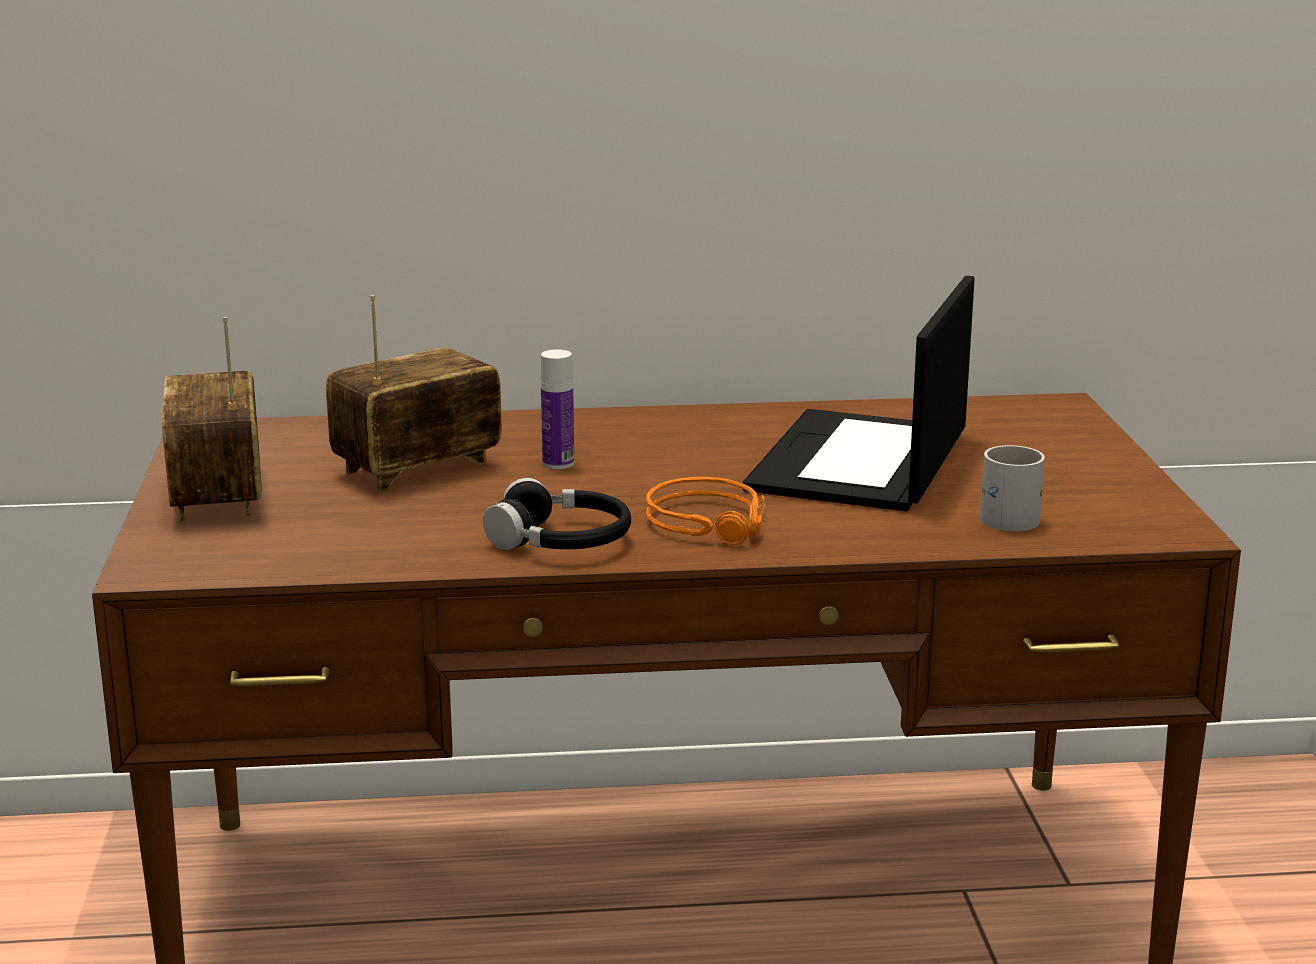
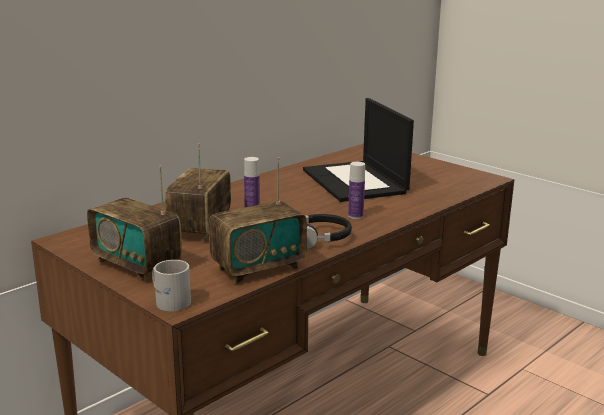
camera: 40 degrees left, 0 degrees up
orange headphones [646,477,764,546] -> bottle [348,162,365,219]
white mug [980,445,1045,531] -> white mug moved to [152,260,191,311]
none -> radio [209,157,307,284]

